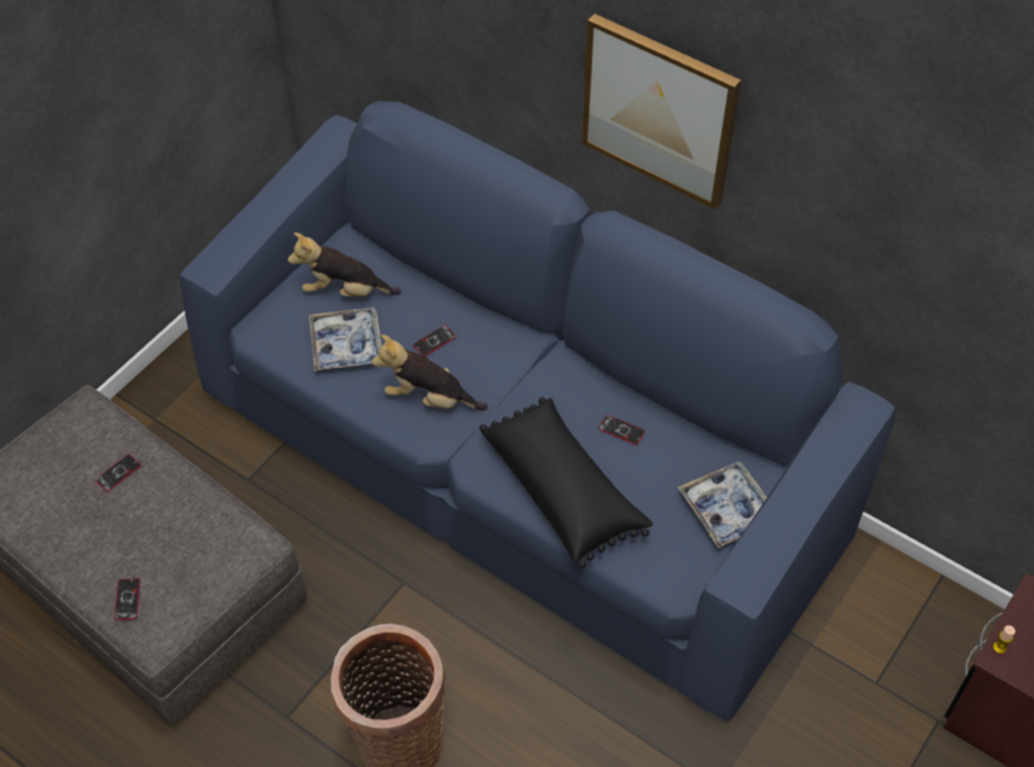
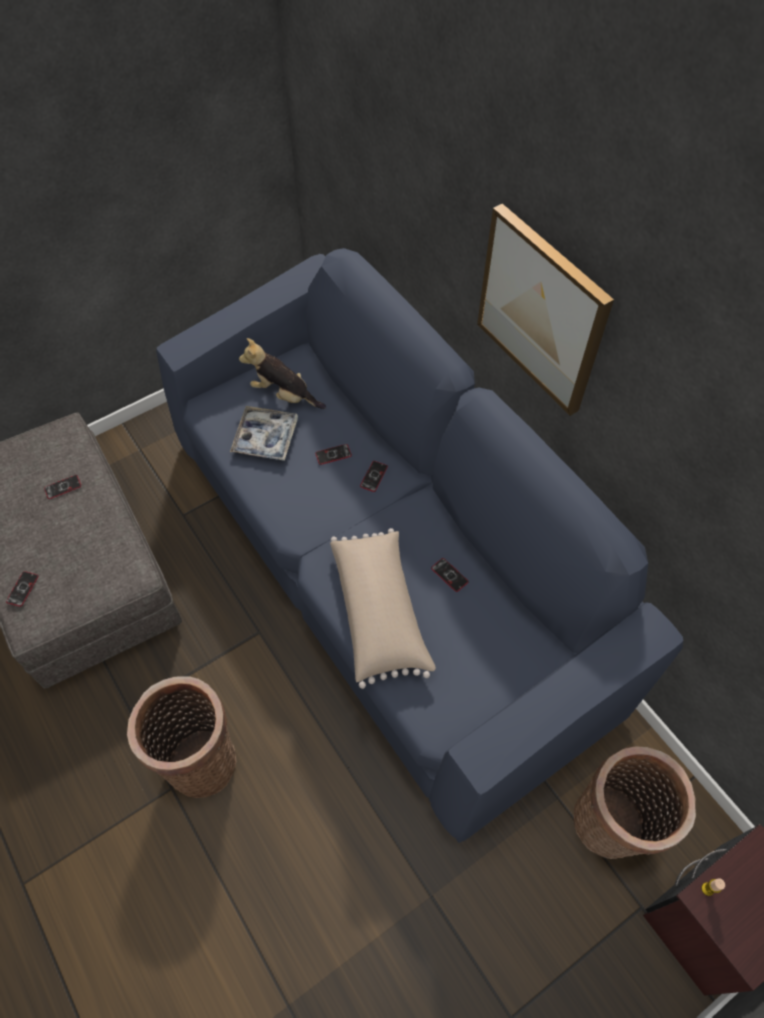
camera: 20 degrees right, 5 degrees up
plush toy [372,335,488,410] -> none
black pillow [480,397,653,568] -> beige pillow [330,528,436,689]
tray [678,462,767,548] -> none
none -> phone [360,461,388,492]
none -> basket [574,746,696,859]

